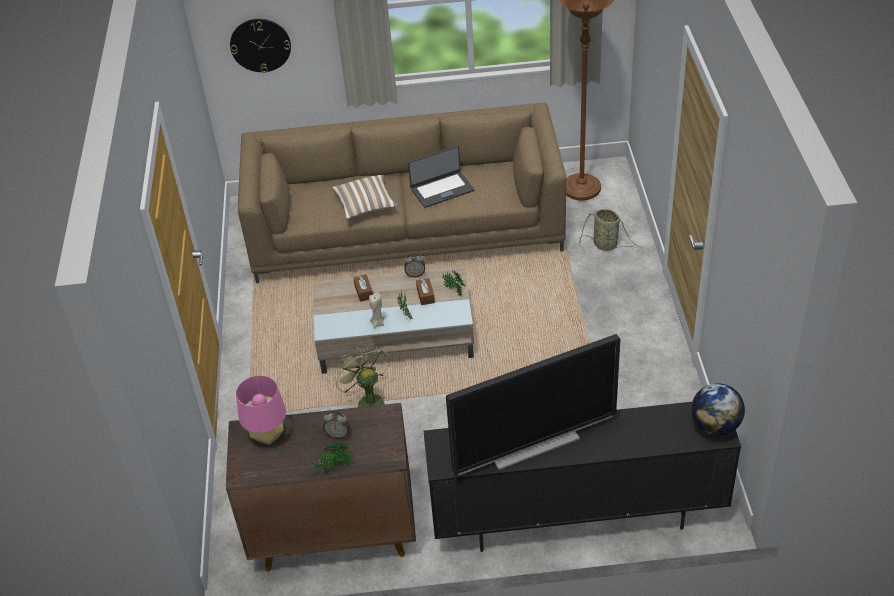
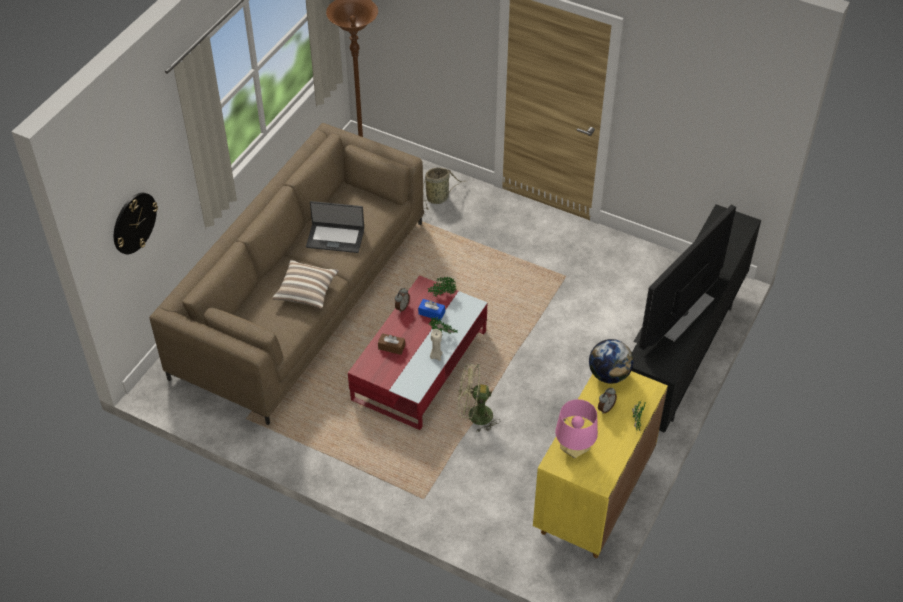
camera: 60 degrees left, 5 degrees up
brown cabinet [226,403,416,572] -> yellow cabinet [533,371,668,558]
beige coffee table [313,266,474,374] -> red coffee table [348,275,487,430]
laptop [408,145,474,208] -> laptop turned 90 degrees clockwise [306,201,364,253]
brown tissue box [416,278,435,305] -> blue tissue box [418,299,445,321]
television [446,334,621,475] -> television turned 150 degrees counterclockwise [639,204,736,350]
globe [691,383,745,436] -> globe moved to [589,339,633,384]

